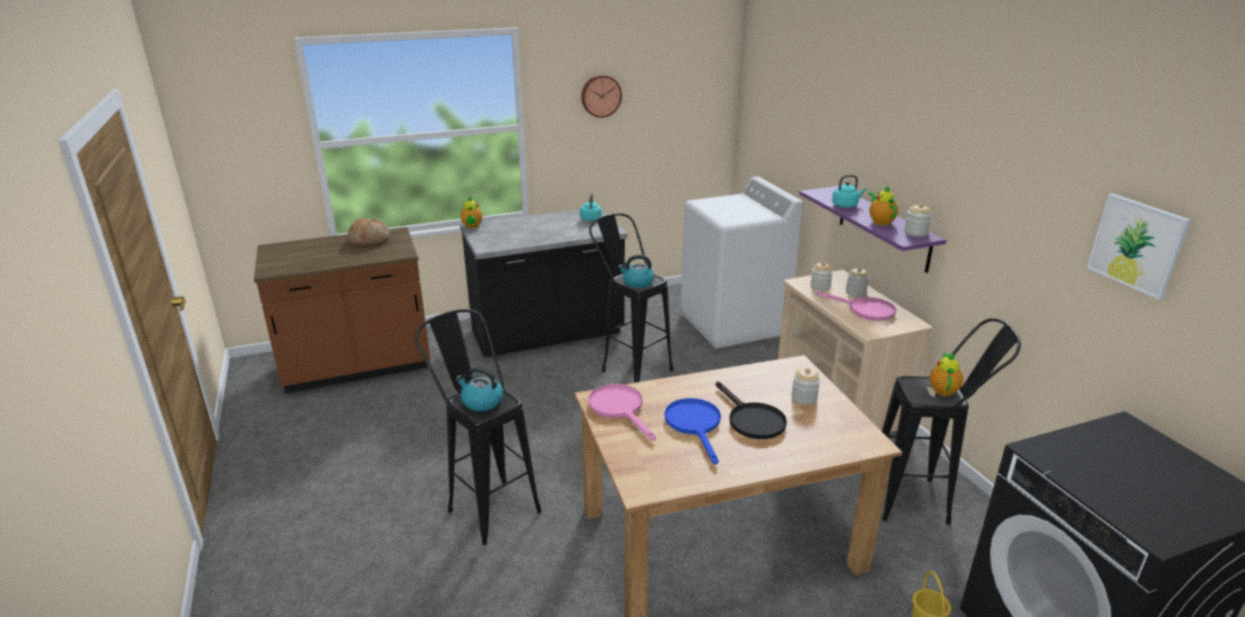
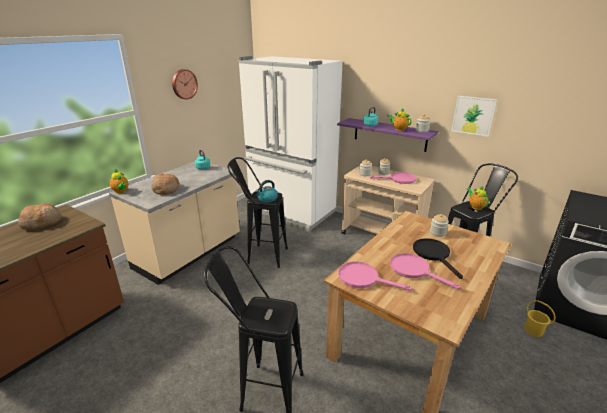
camera: 35 degrees left, 0 degrees up
kettle [456,367,503,411] -> none
black counter [460,209,627,358] -> beige counter [109,161,240,285]
blue frying pan [665,398,721,464] -> pink frying pan [390,253,461,289]
white washing machine [681,176,803,348] -> white fridge [238,56,343,232]
black frying pan [716,381,787,439] -> black frying pan turned 135 degrees counterclockwise [413,238,463,279]
picture [1087,193,1191,300] -> picture moved to [451,96,497,137]
none -> bread [151,174,179,195]

